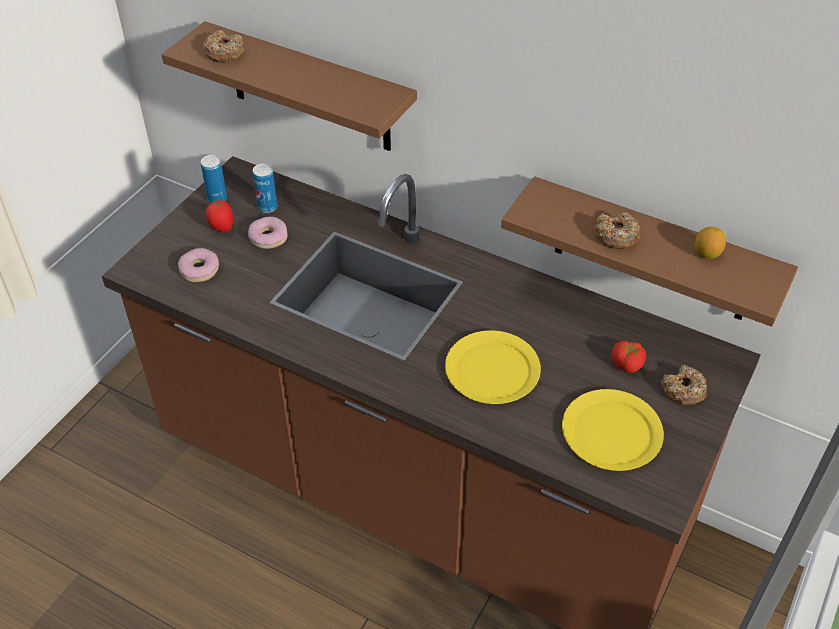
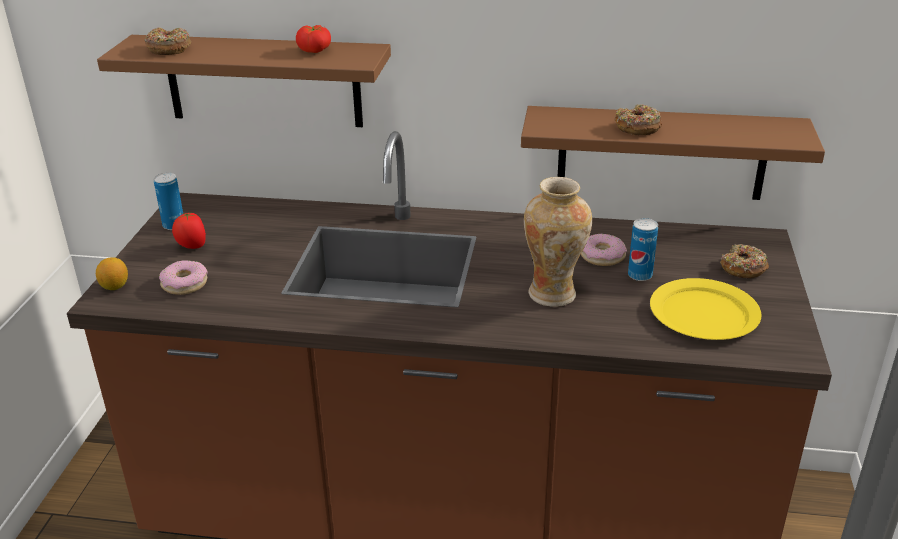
camera: 20 degrees left, 15 degrees down
donut [248,217,288,249] -> donut moved to [581,233,627,266]
can [253,164,277,213] -> can moved to [628,218,658,281]
yellow plate [445,330,541,404] -> vase [524,177,592,307]
tomato [611,341,646,373] -> tomato moved to [296,25,331,53]
lemon [695,227,726,259] -> lemon moved to [96,257,128,290]

